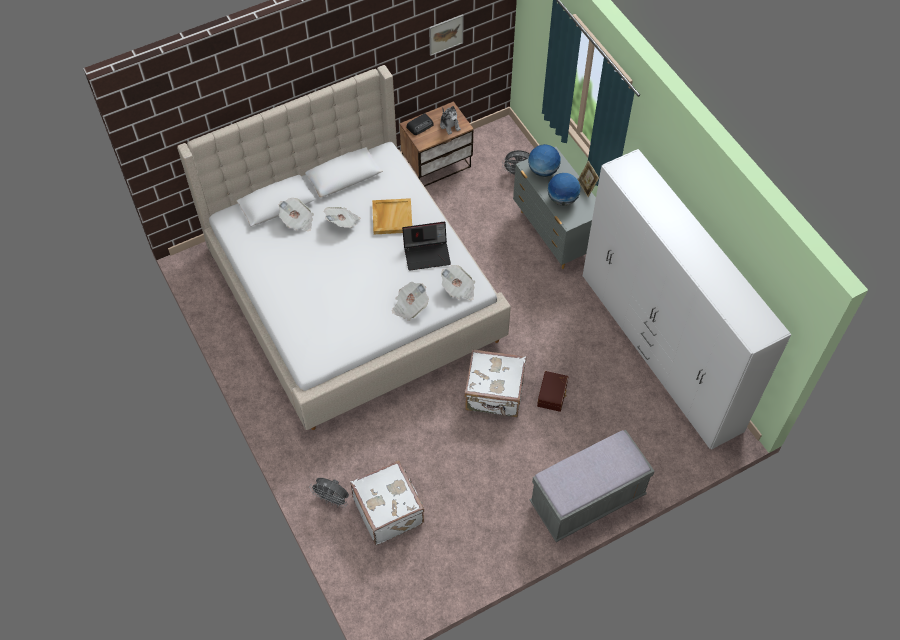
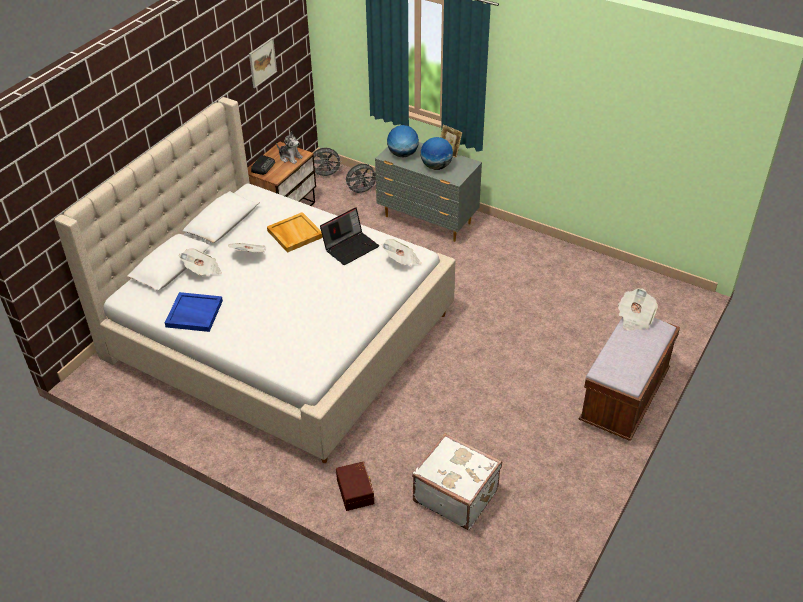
camera: 30 degrees left, 15 degrees down
grey fan [309,478,349,508] -> grey fan moved to [313,148,342,177]
newspaper [392,282,429,321] -> newspaper moved to [618,288,658,331]
white suitcase [464,349,526,417] -> none
grey bench [530,430,655,542] -> brown bench [579,317,680,441]
brown storage box [537,371,568,412] -> brown storage box moved to [336,462,374,511]
white wardrobe [583,149,792,450] -> none
none -> blue tray [165,292,223,332]

